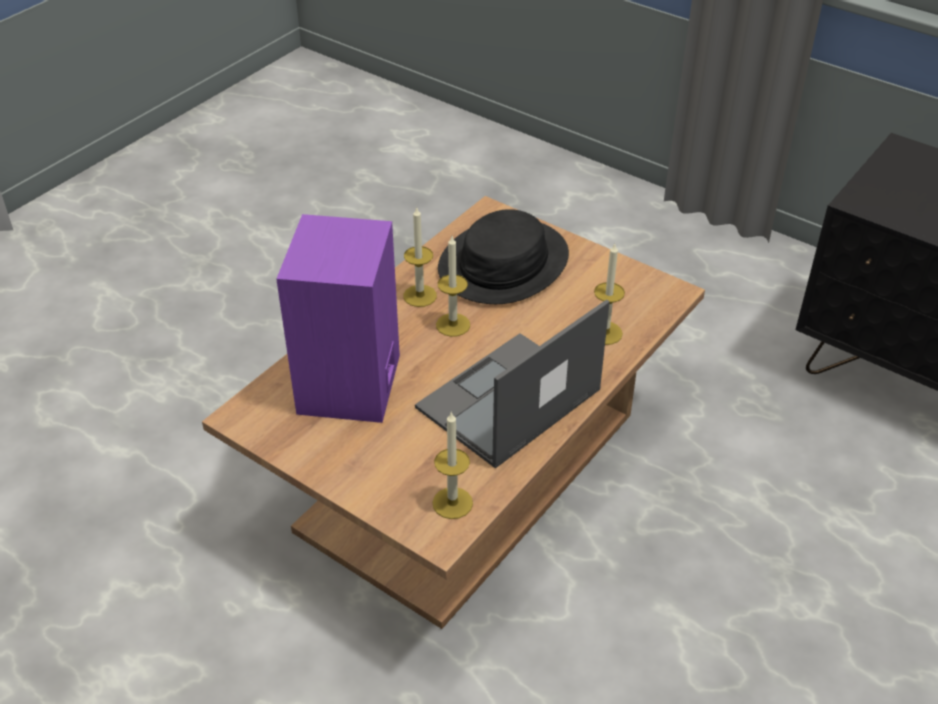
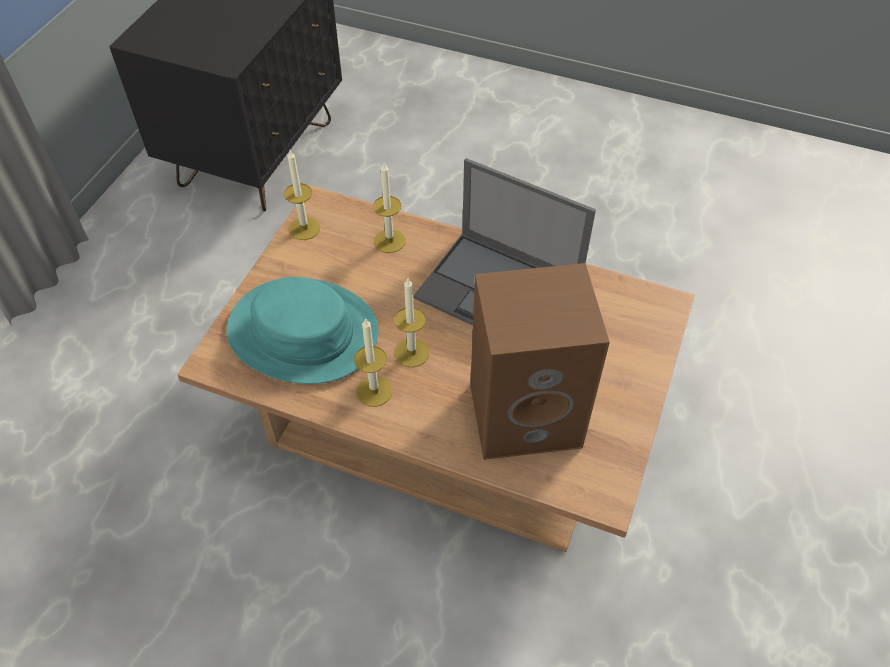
camera: 105 degrees left, 10 degrees up
purple speaker [276,214,400,423] -> brown speaker [470,263,610,460]
candle [432,411,473,519] -> candle moved to [284,150,320,240]
black hat [438,209,569,304] -> turquoise hat [227,277,379,384]

